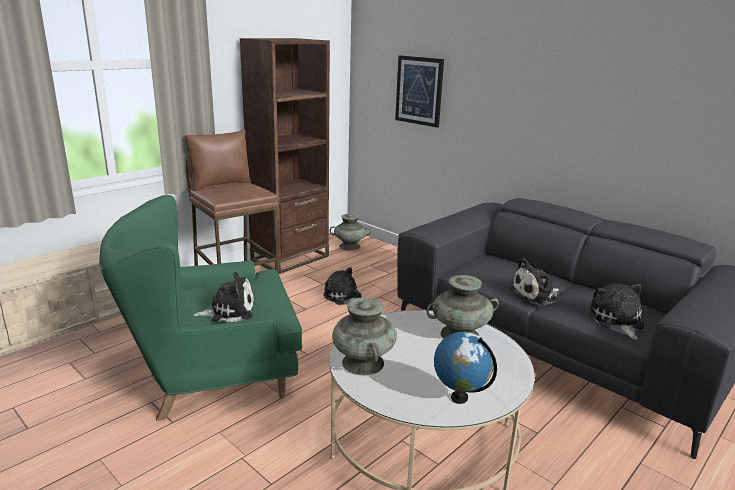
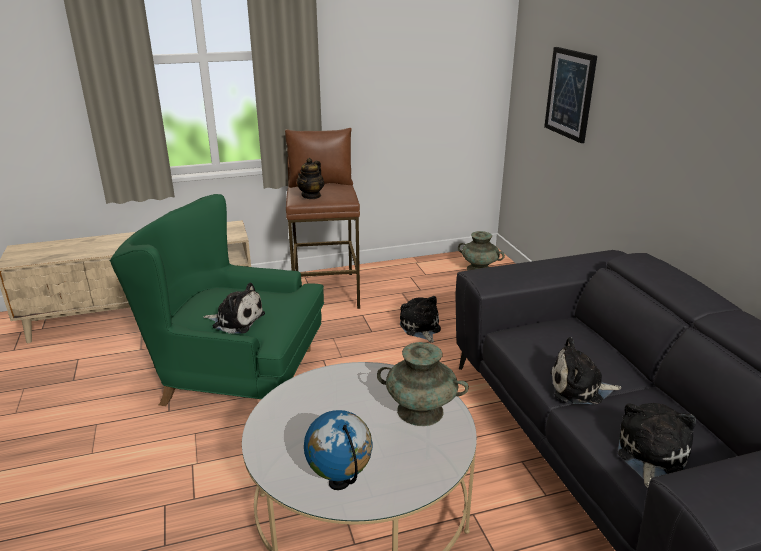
camera: 30 degrees right, 5 degrees up
brown bookcase [240,38,330,274] -> none
turquoise vase [332,298,397,376] -> none
none -> teapot [297,158,324,199]

